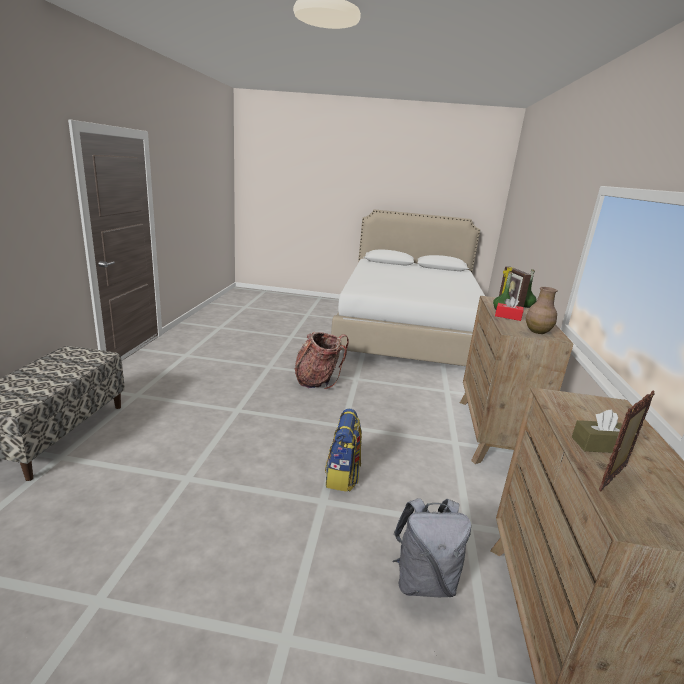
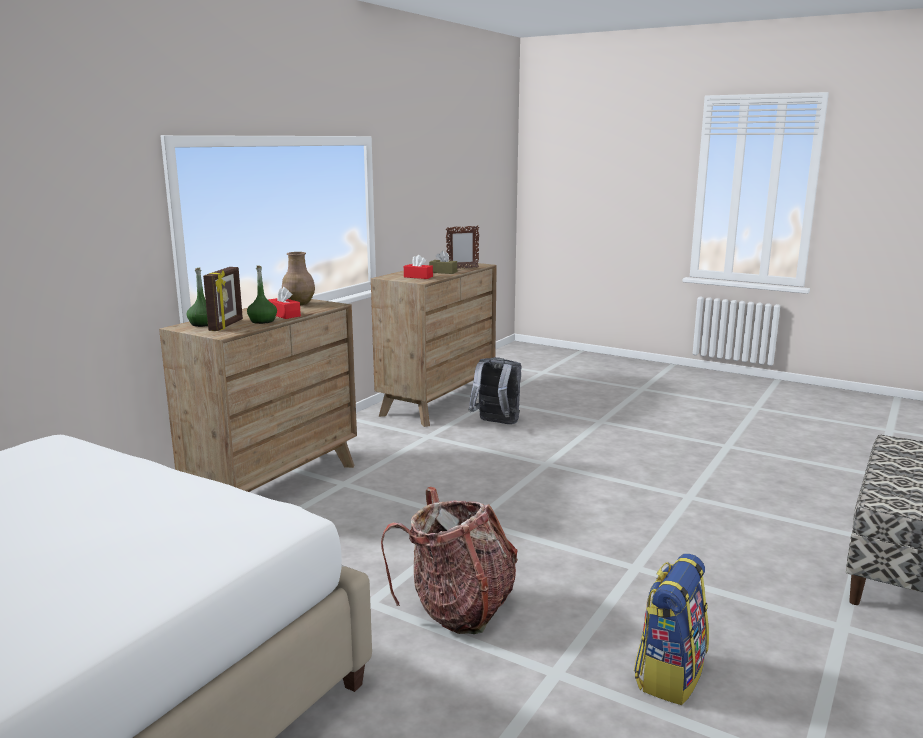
camera: 155 degrees left, 5 degrees down
backpack [325,408,362,492] -> backpack moved to [634,554,709,705]
none -> red tissue box [404,255,433,279]

